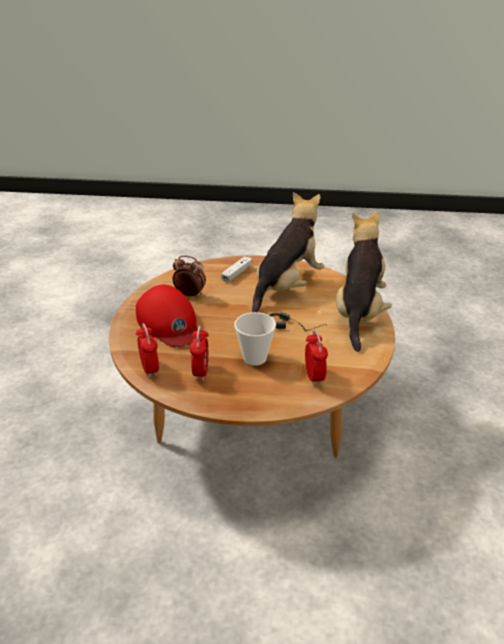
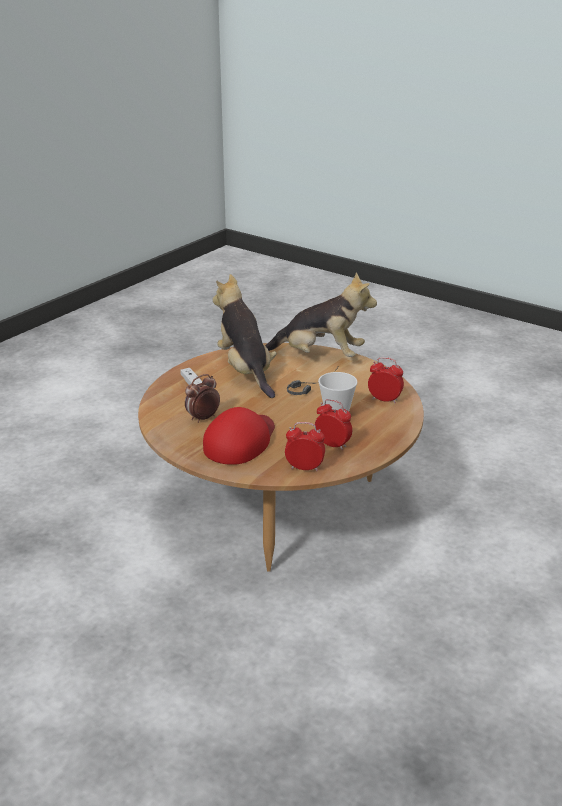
camera: 60 degrees left, 5 degrees down
red cap [136,285,198,347] -> red cap turned 60 degrees counterclockwise [203,407,275,465]
plush toy [336,211,392,352] -> plush toy turned 150 degrees clockwise [265,272,377,357]

